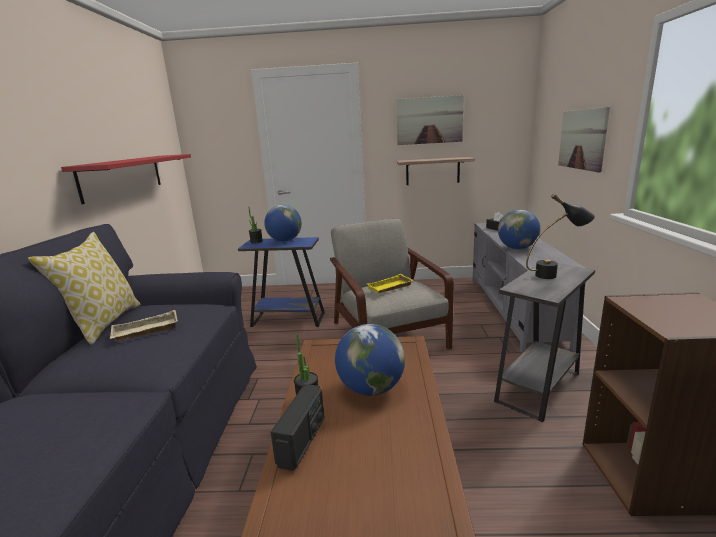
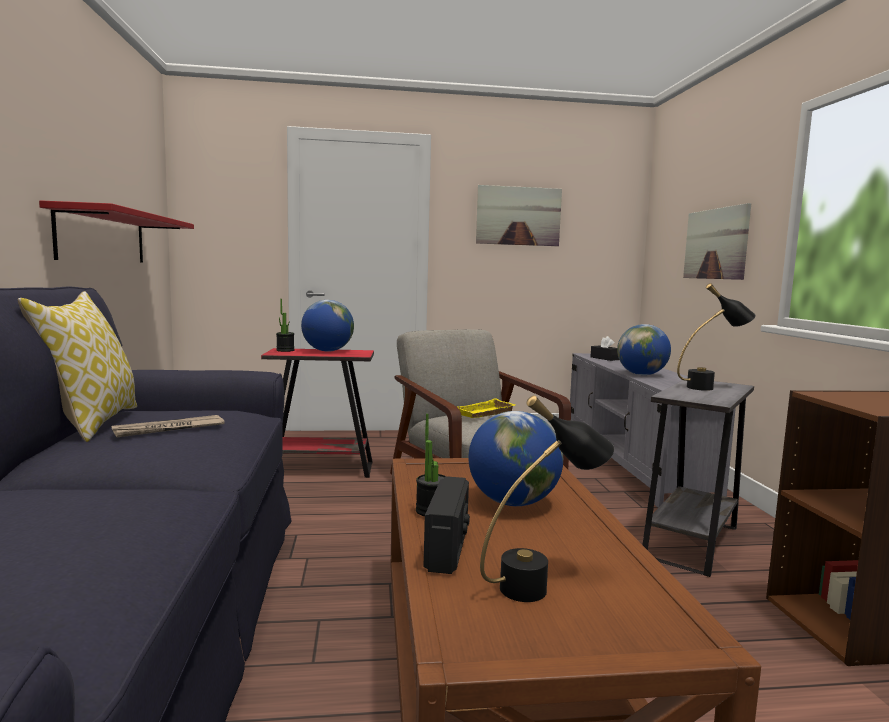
camera: 10 degrees left, 10 degrees down
beige tray [110,310,178,341] -> newspaper [112,415,225,437]
blue side table [238,237,325,327] -> red side table [261,348,374,478]
shelf [397,157,475,185] -> none
none -> black table lamp [480,395,614,602]

